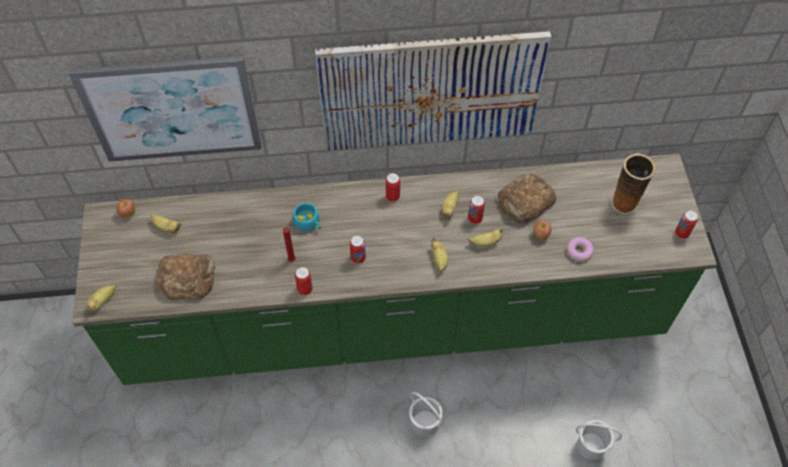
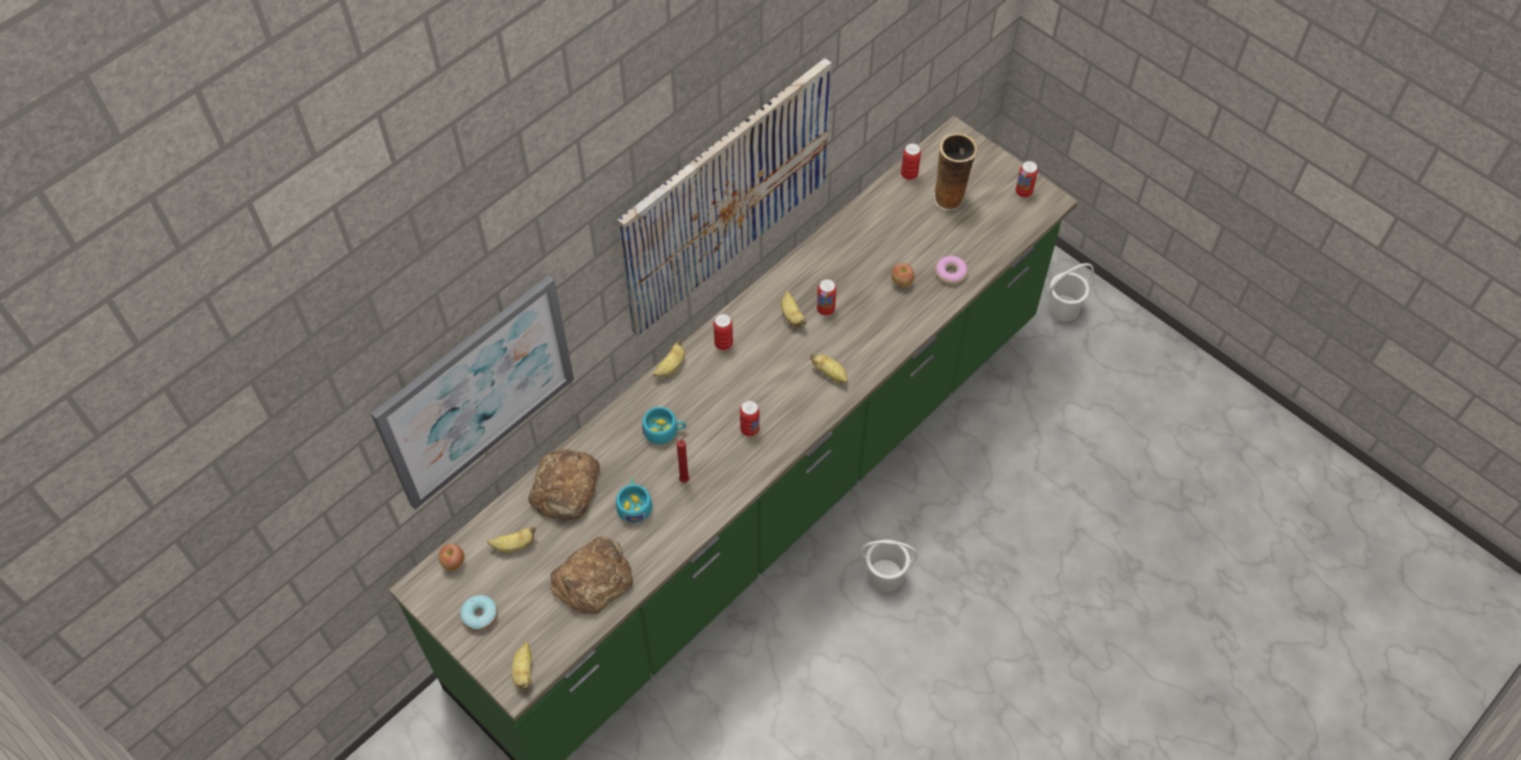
camera: 40 degrees left, 0 degrees up
can [295,267,313,295] -> can moved to [901,143,921,180]
banana [468,228,503,247] -> banana moved to [653,340,685,378]
bread [498,174,556,223] -> bread moved to [528,449,600,520]
white bucket [576,420,622,460] -> white bucket moved to [1047,263,1094,322]
none -> donut [460,595,498,631]
none -> turquoise cup [616,479,652,523]

